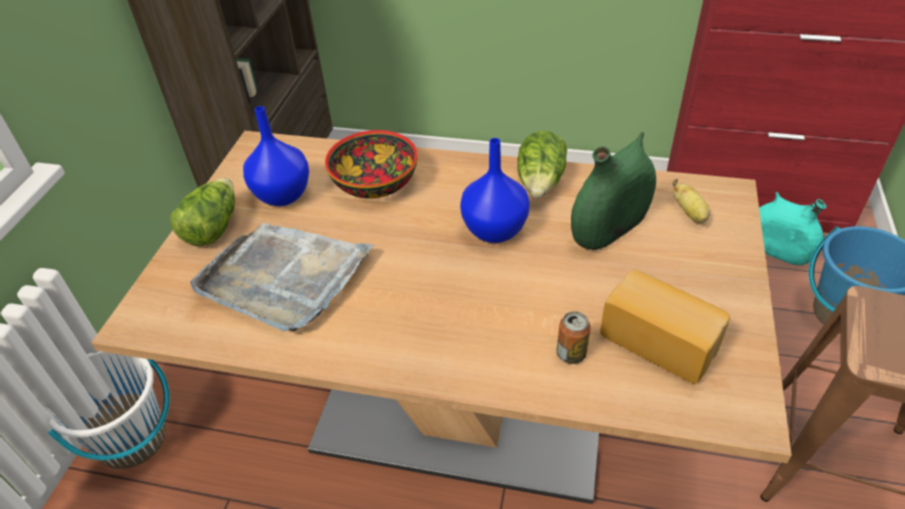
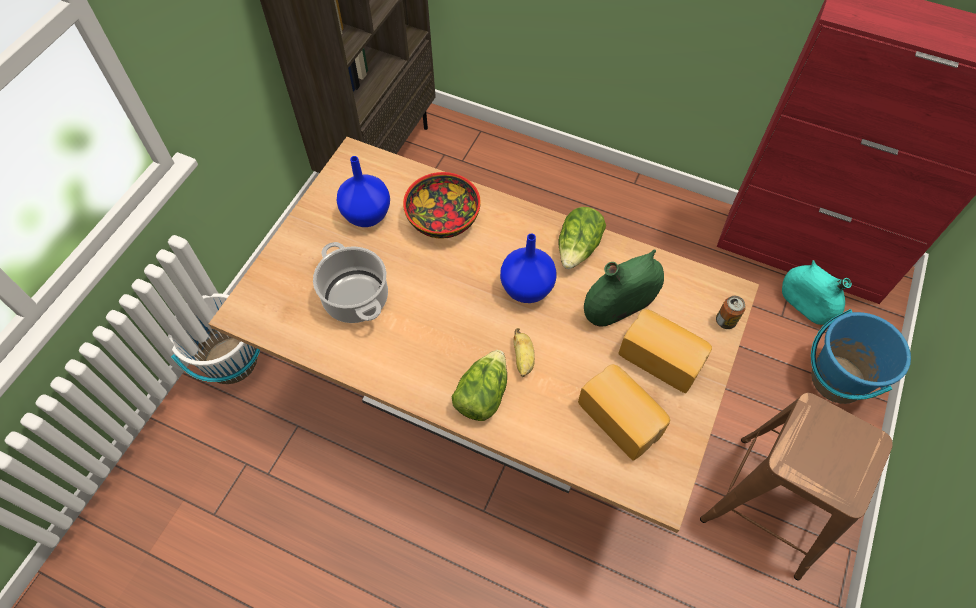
camera: 10 degrees right, 15 degrees up
lettuce [170,178,235,246] -> lettuce moved to [452,350,507,421]
grey tray [190,223,375,331] -> cooking pot [313,242,388,323]
can [557,311,591,364] -> can moved to [716,296,746,329]
banana [672,179,710,223] -> banana moved to [513,328,535,377]
none -> bread [618,309,712,393]

